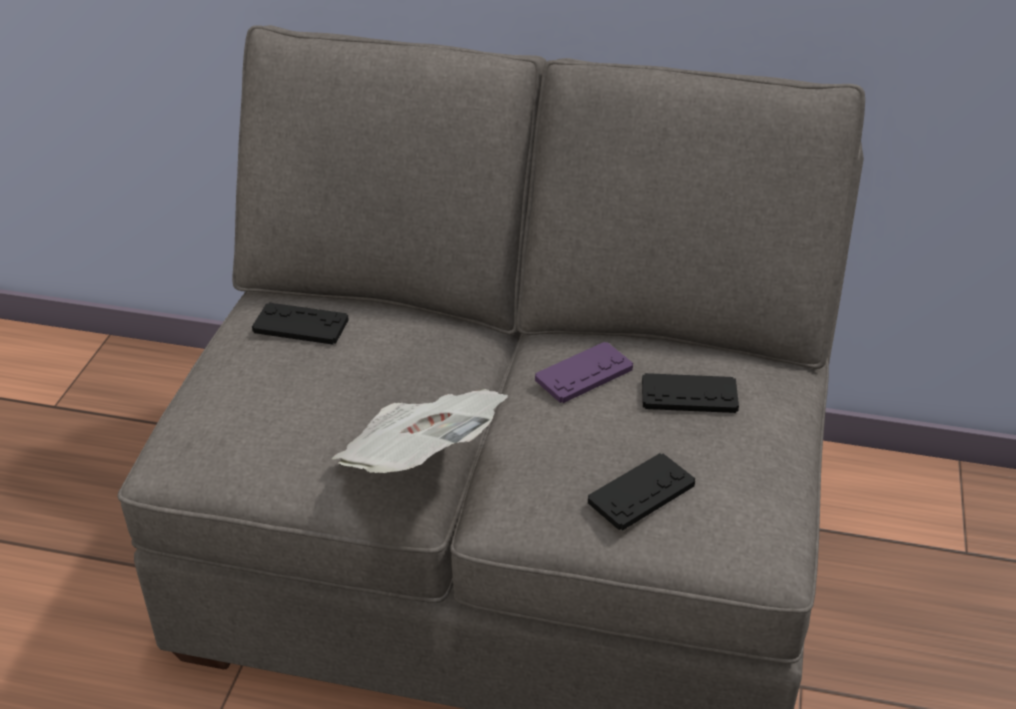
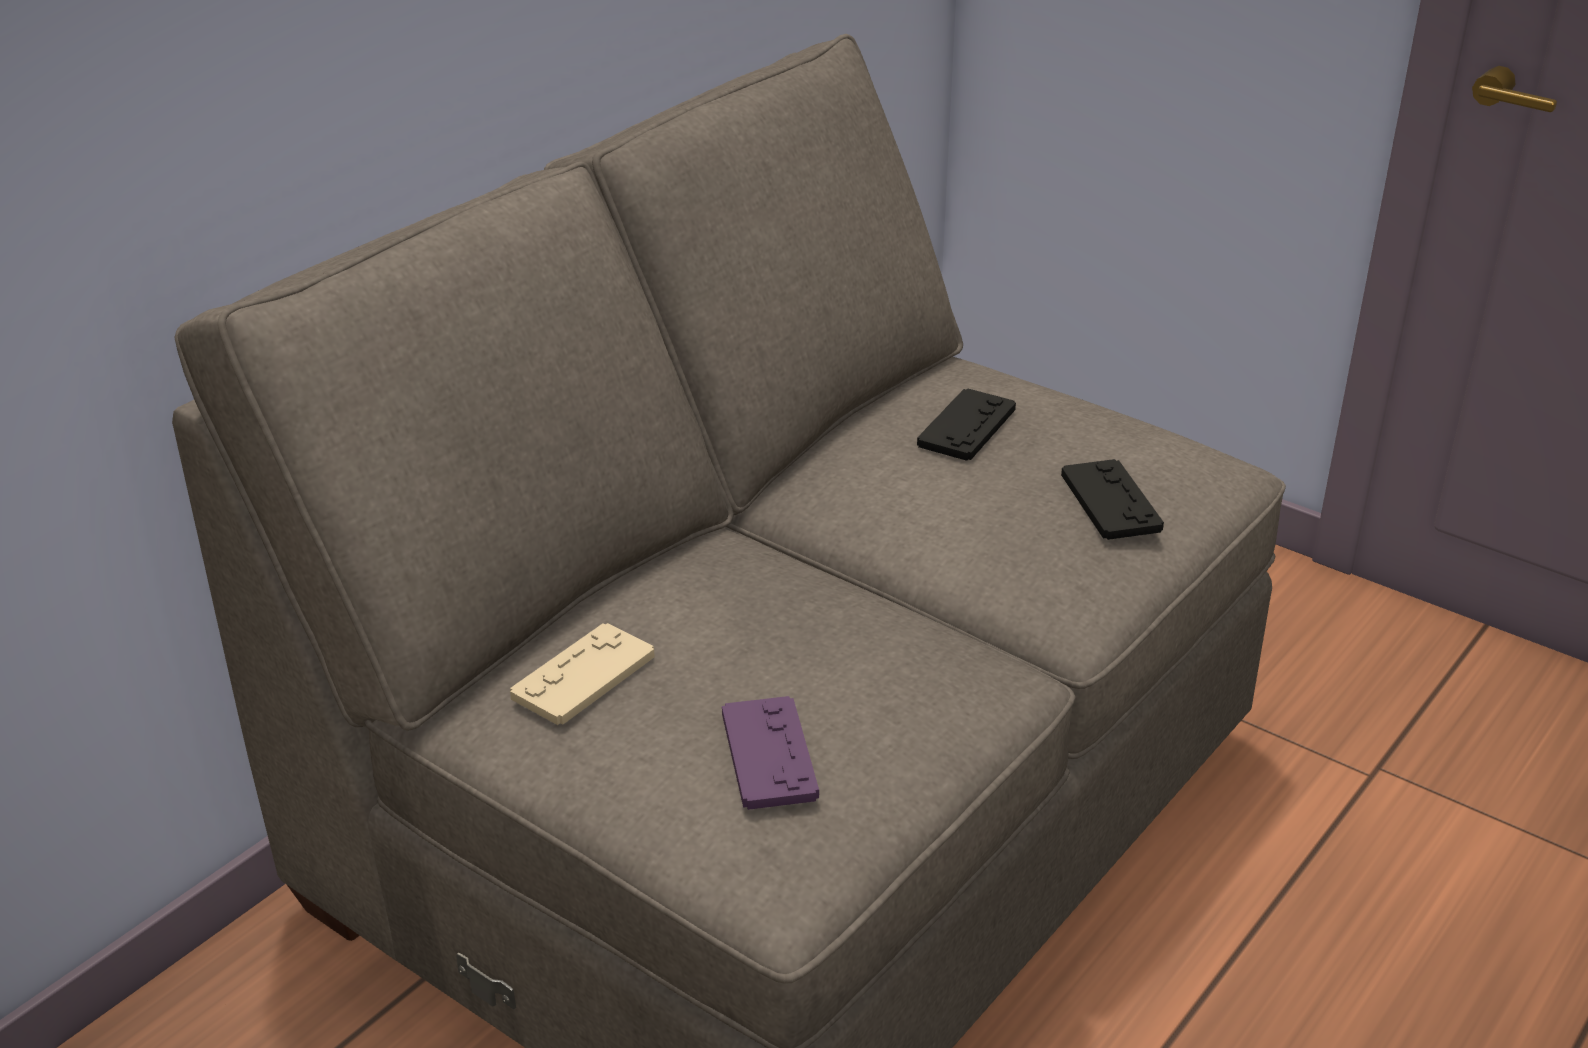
camera: 65 degrees left, 5 degrees down
black game controller [252,302,349,345] -> beige game controller [510,623,655,725]
newspaper [331,389,508,473] -> none
purple game controller [535,342,633,403] -> purple game controller moved to [722,696,819,810]

